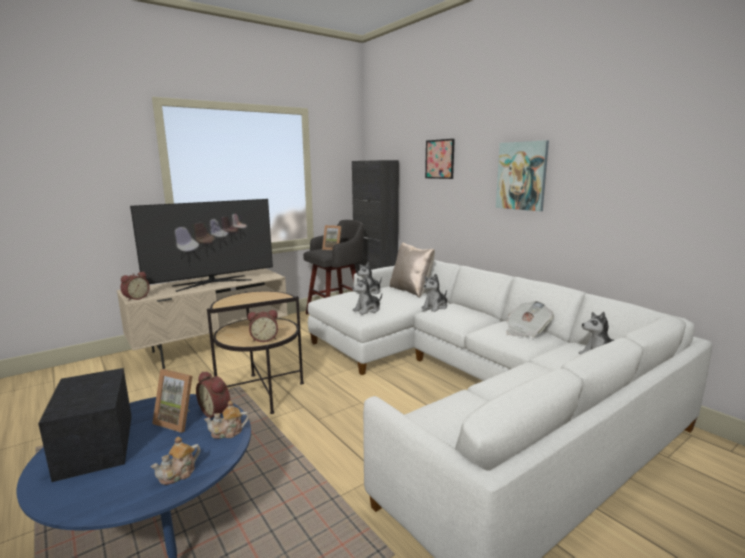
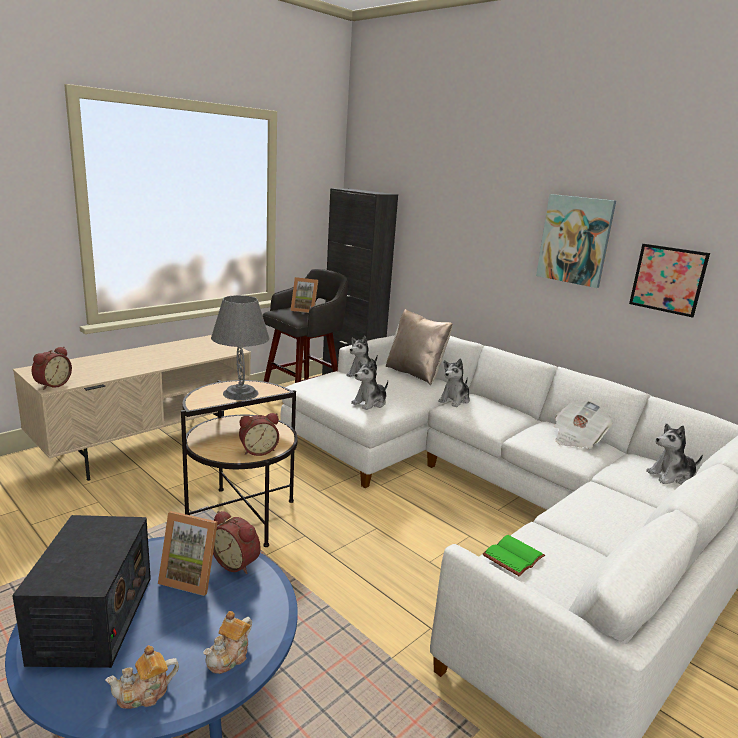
camera: 10 degrees left, 5 degrees up
radio [38,368,132,482] -> radio turned 150 degrees counterclockwise [12,515,151,668]
television [130,199,273,292] -> none
teapot [204,401,249,439] -> teapot moved to [106,645,179,709]
picture [425,139,455,179] -> picture moved to [629,244,710,318]
none -> grey table lamp [211,295,270,400]
none -> green book [483,535,545,577]

